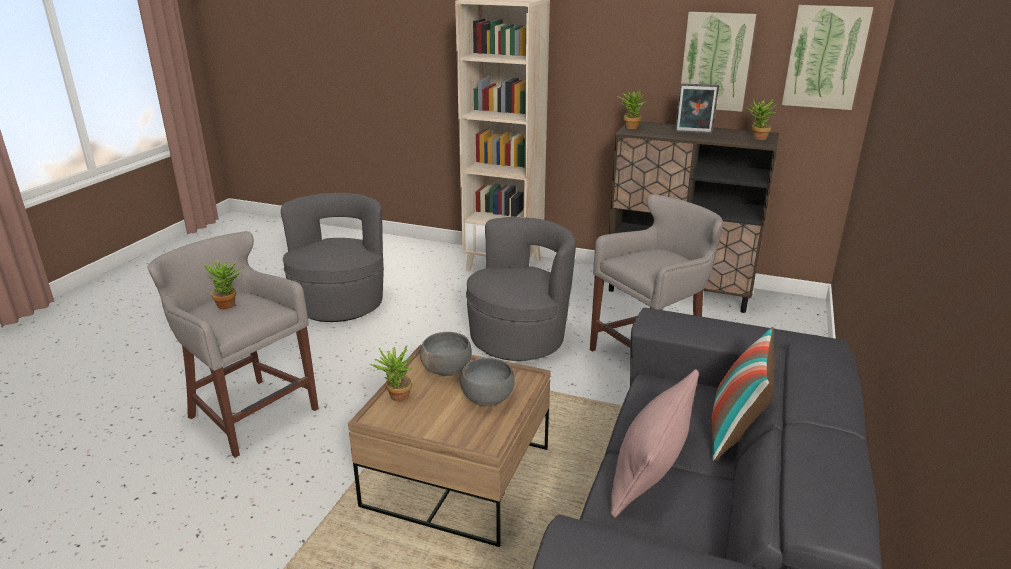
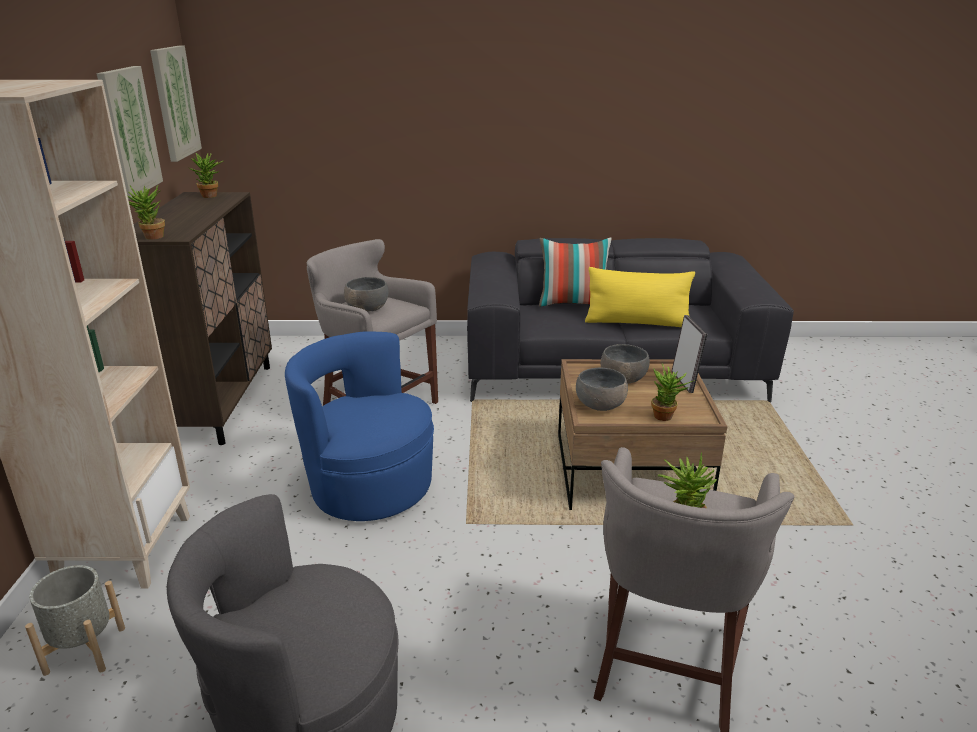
camera: 110 degrees left, 0 degrees up
grey armchair [466,217,576,361] -> blue armchair [285,331,434,521]
pink pillow [610,369,699,518] -> yellow pillow [585,267,695,327]
picture frame [675,83,719,134] -> picture frame moved to [672,315,708,393]
none -> grey planter [25,565,125,676]
none -> grey bowl [344,277,389,312]

